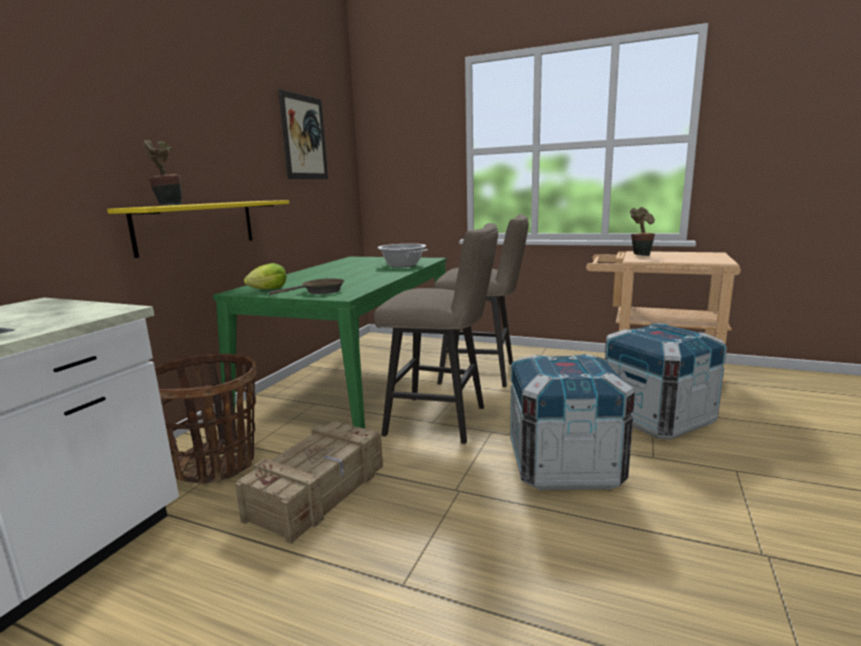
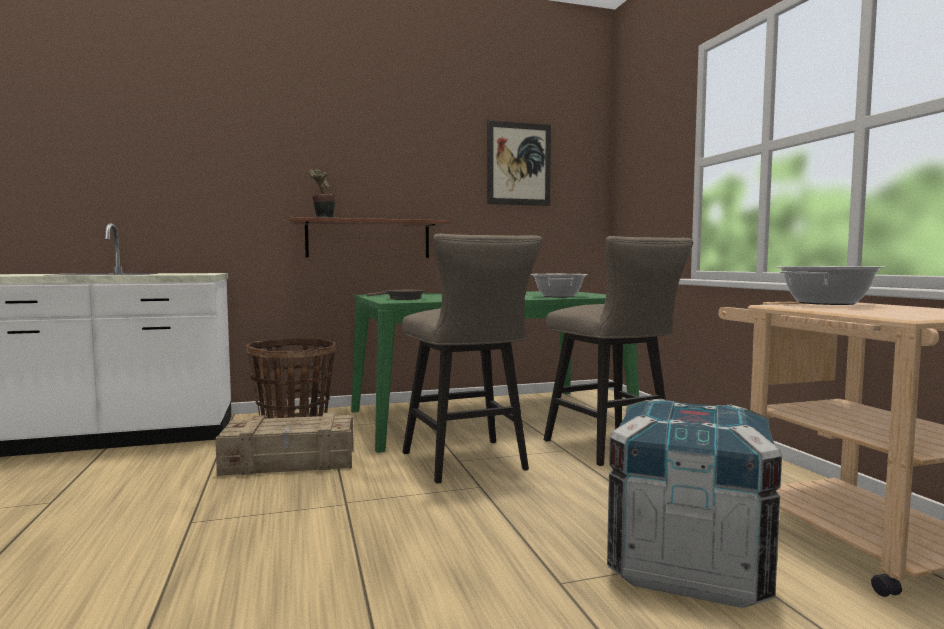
camera: 50 degrees right, 10 degrees down
yellow shelf [107,200,289,258] -> brown shelf [290,217,451,258]
lettuce [244,263,287,289] -> none
crate [510,354,635,490] -> none
potted plant [630,207,655,256] -> cooking pot [776,266,885,305]

